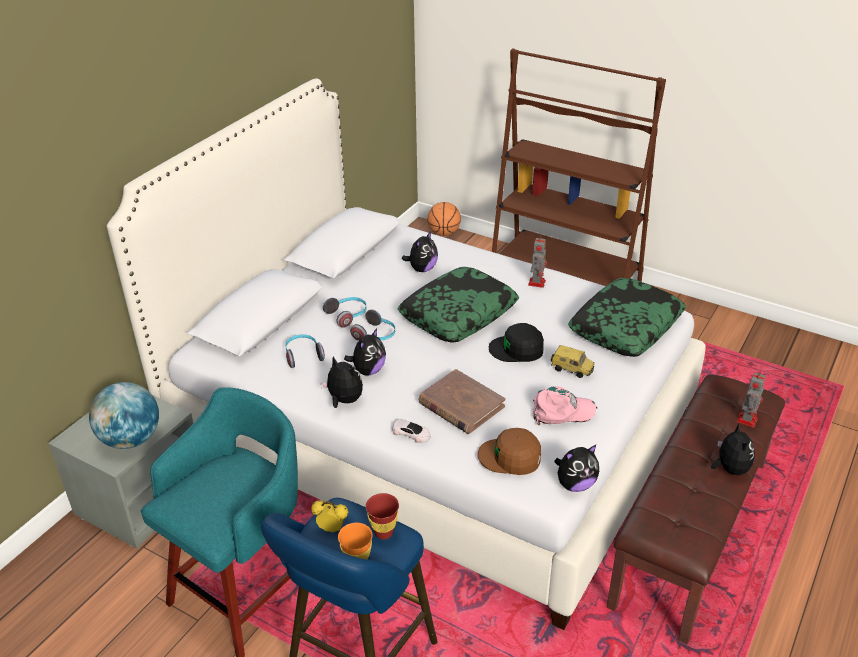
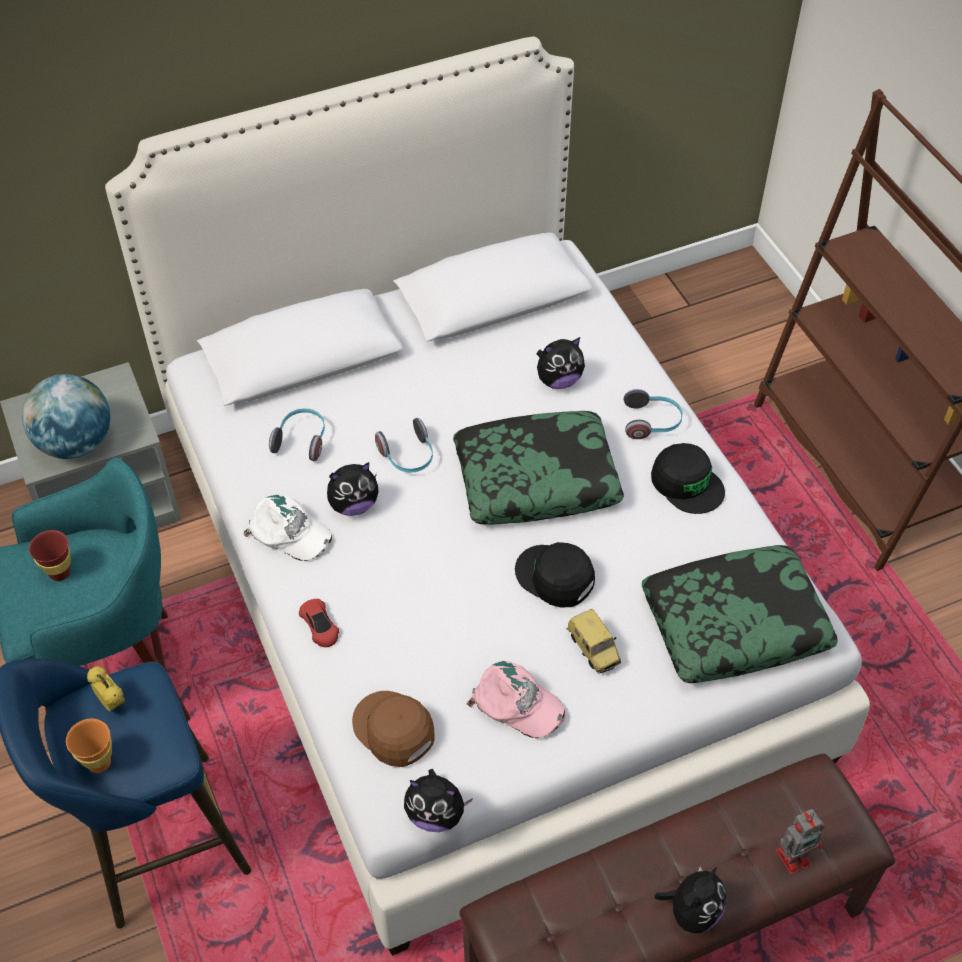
camera: 35 degrees right, 15 degrees up
plush toy [321,356,363,408] -> white cap [242,495,333,561]
headphones [323,297,366,328] -> headphones moved to [624,389,683,439]
red cup [366,493,399,540] -> red cup moved to [29,530,71,581]
white toy car [392,419,430,443] -> red toy car [299,599,339,647]
brown book [419,369,505,434] -> none
basketball [427,202,461,236] -> none
toy robot [528,234,547,288] -> black cap [651,443,725,514]

